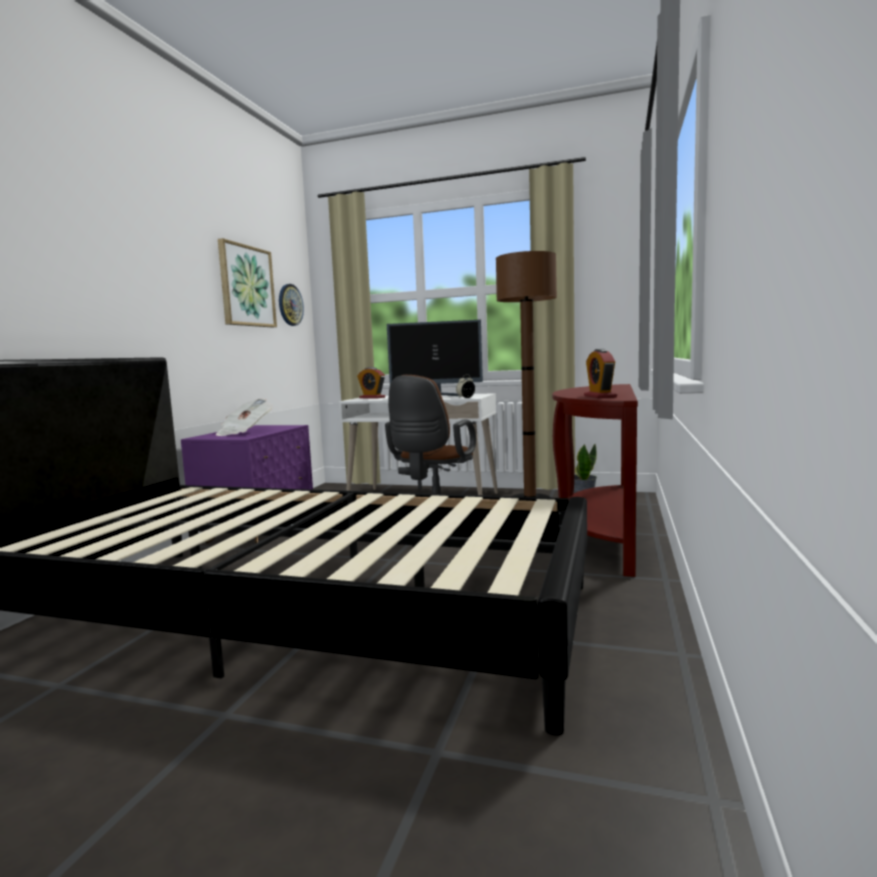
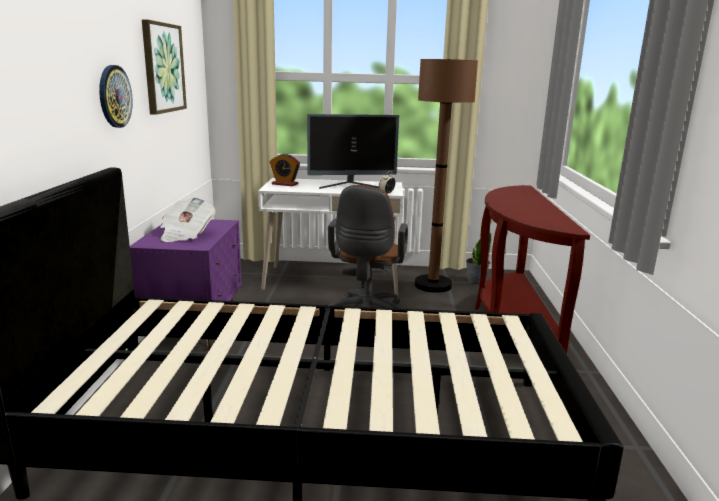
camera: 15 degrees left, 10 degrees up
wall clock [279,284,304,326] -> wall clock moved to [99,65,133,128]
alarm clock [584,349,617,398] -> none

